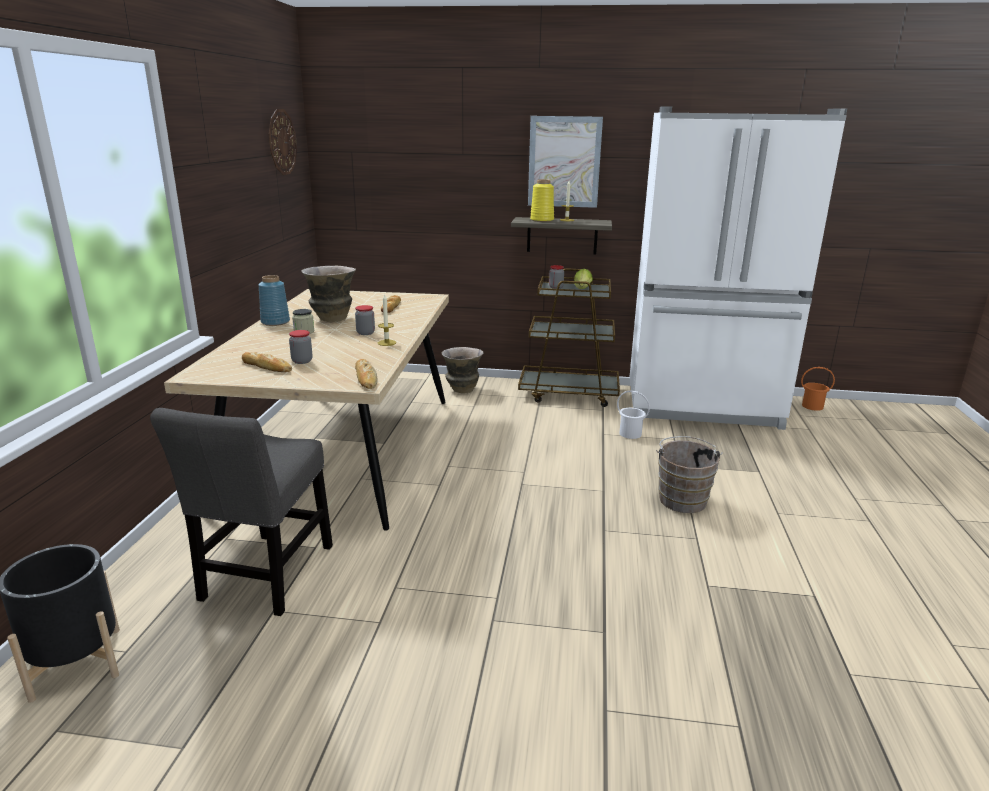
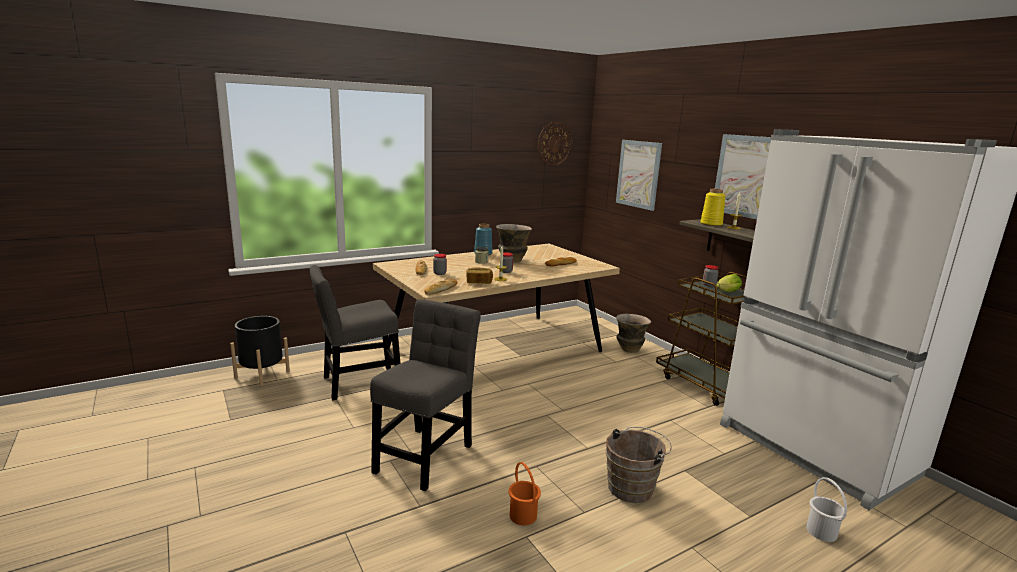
camera: 50 degrees right, 5 degrees down
white bucket [617,391,650,439] -> white bucket moved to [806,477,847,542]
orange bucket [801,367,835,411] -> orange bucket moved to [509,462,541,526]
none -> grey chair [370,299,481,491]
none -> bread [467,268,493,284]
none -> picture [616,140,662,211]

